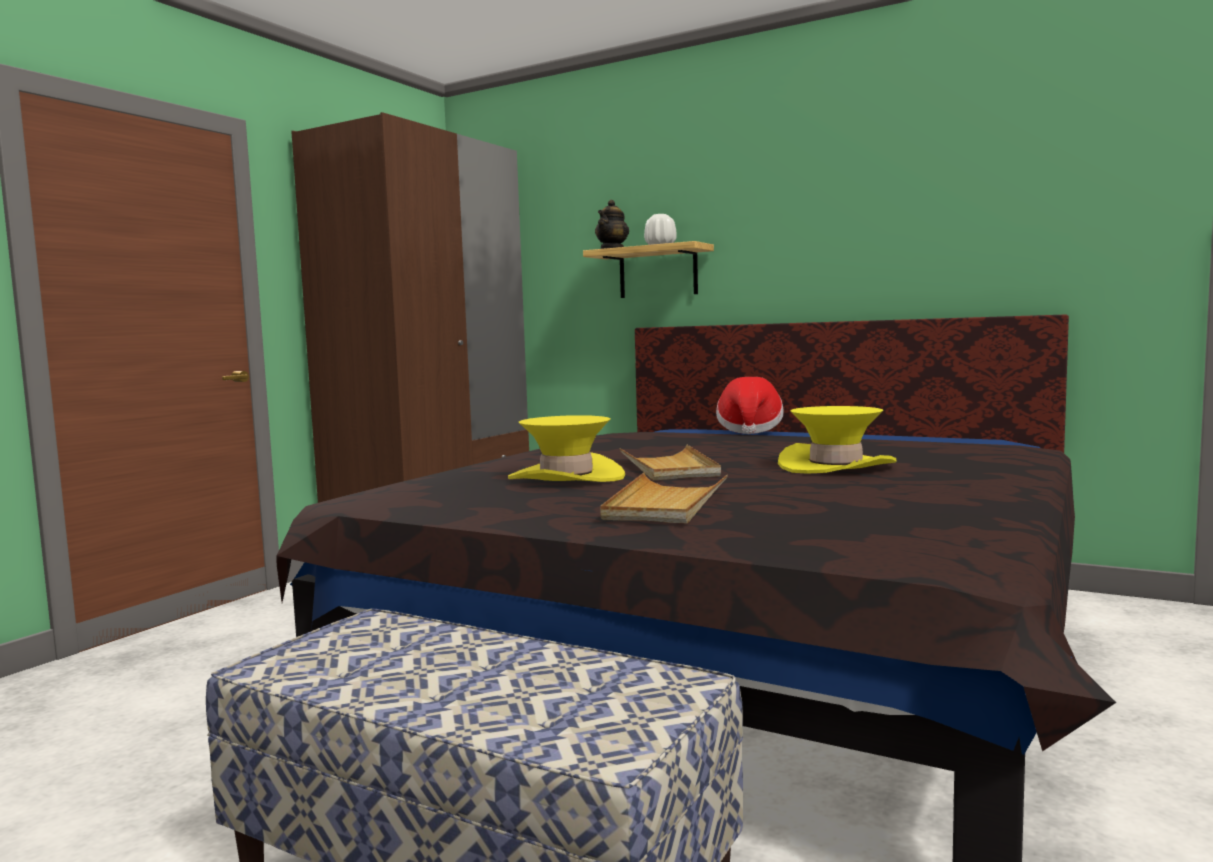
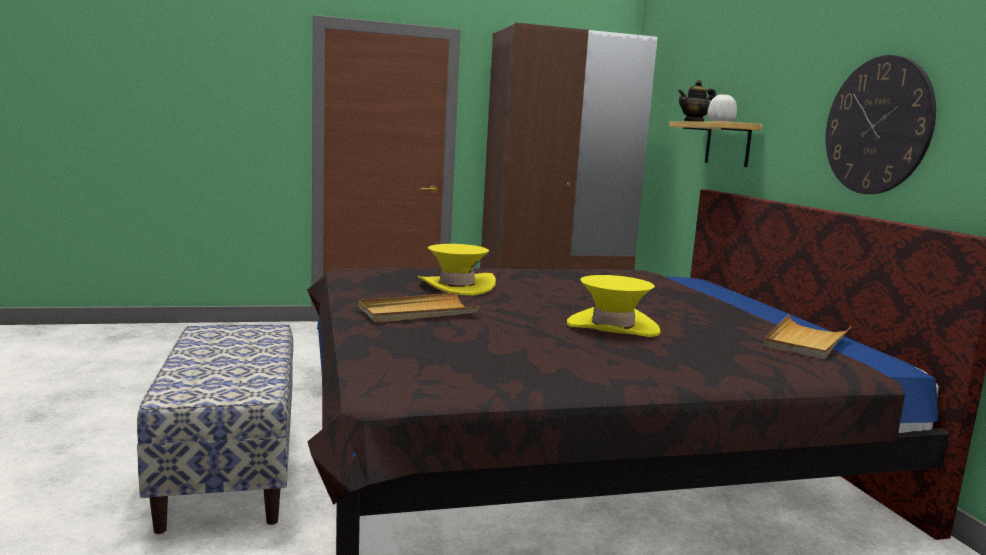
camera: 45 degrees right, 5 degrees up
beige tray [620,445,721,480] -> beige tray moved to [764,315,852,359]
hat [716,377,784,434] -> none
none -> wall clock [826,55,936,194]

